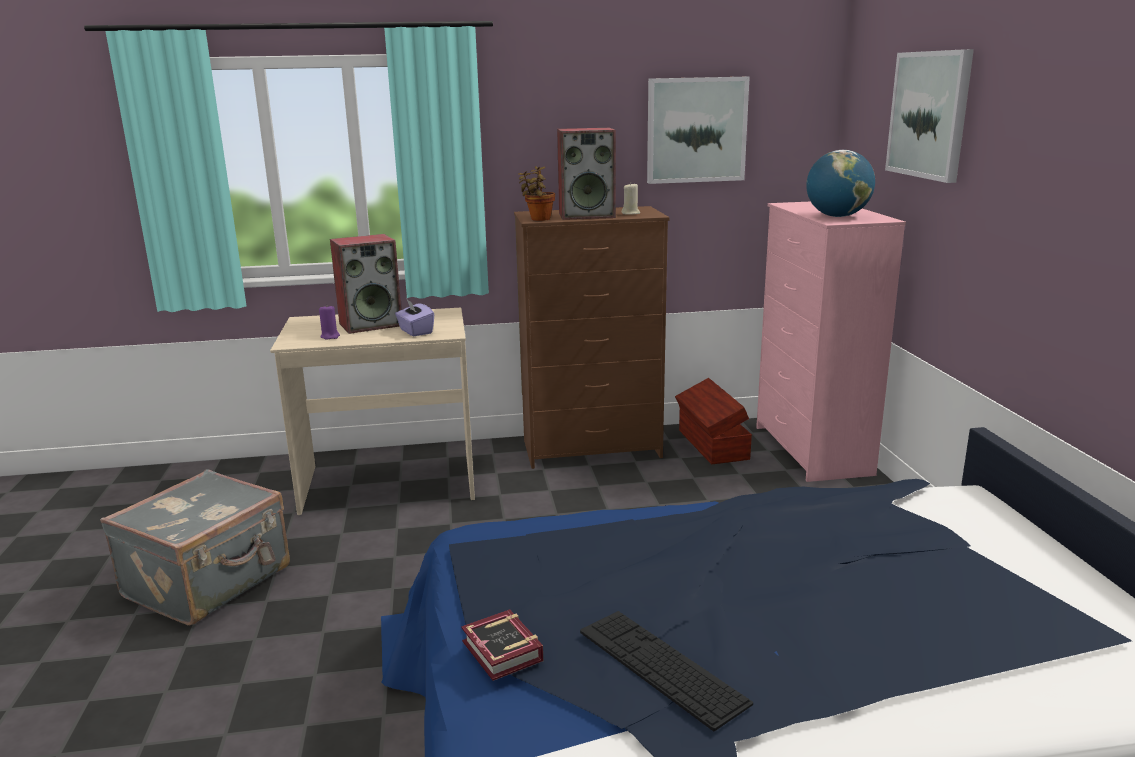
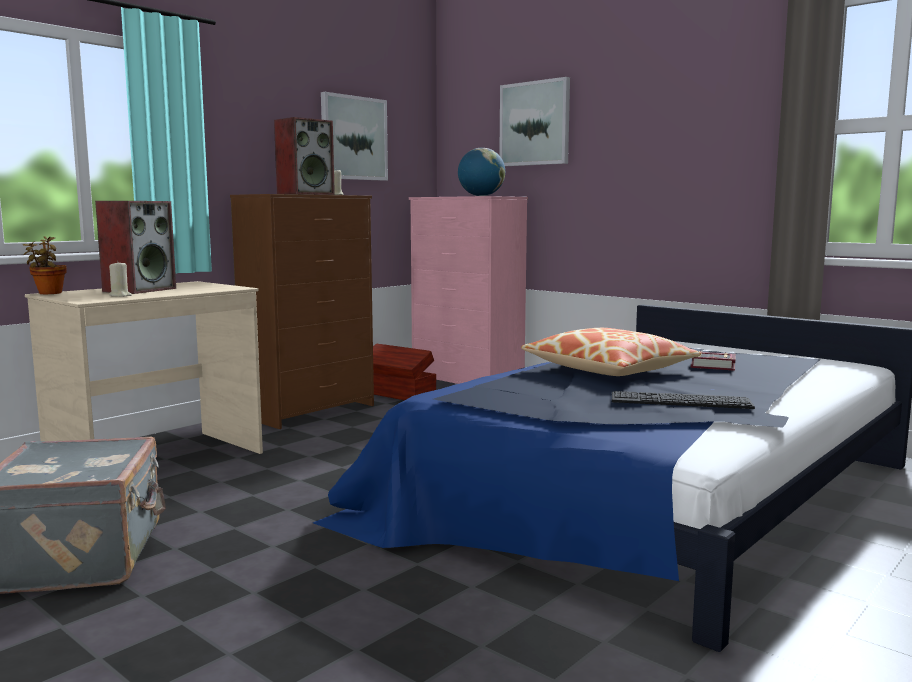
camera: 40 degrees left, 10 degrees down
purple candle [319,304,340,340] -> beige candle [109,261,132,297]
purple tissue box [395,300,434,336] -> none
book [461,610,543,681] -> book moved to [690,351,736,371]
potted plant [519,166,555,221] -> potted plant moved to [23,236,66,294]
none -> pillow [521,328,701,376]

